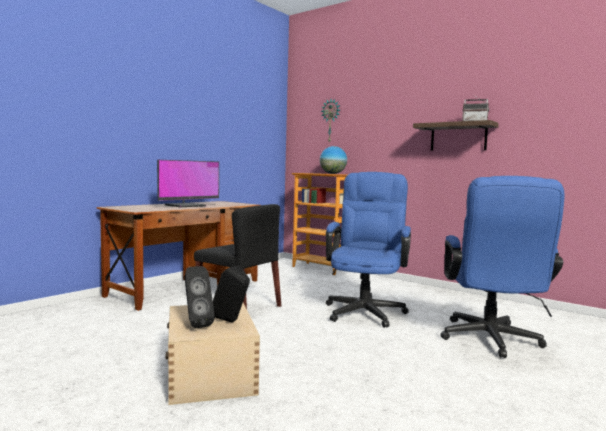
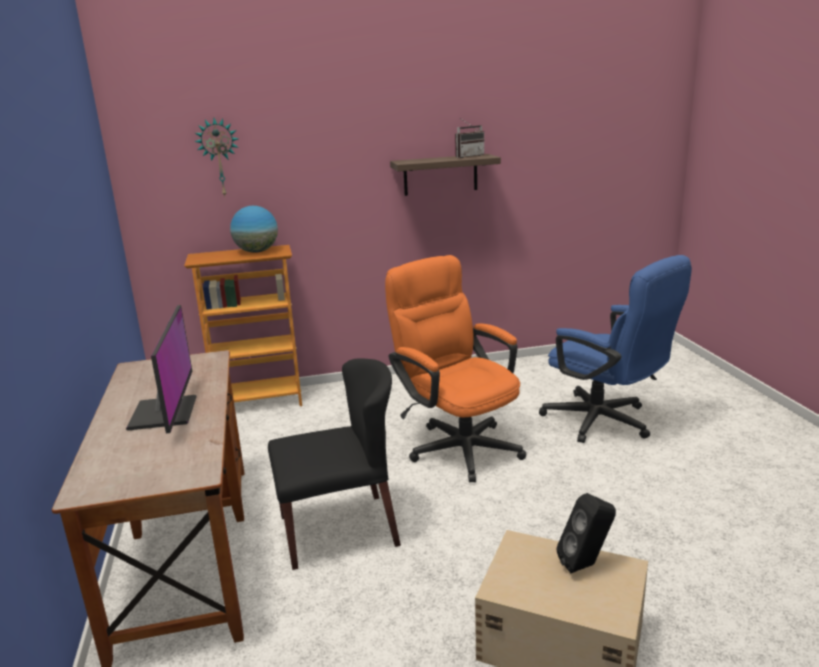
camera: 50 degrees left, 15 degrees up
black speaker [185,266,215,329] -> none
blue office chair [326,172,411,328] -> orange office chair [385,255,526,483]

